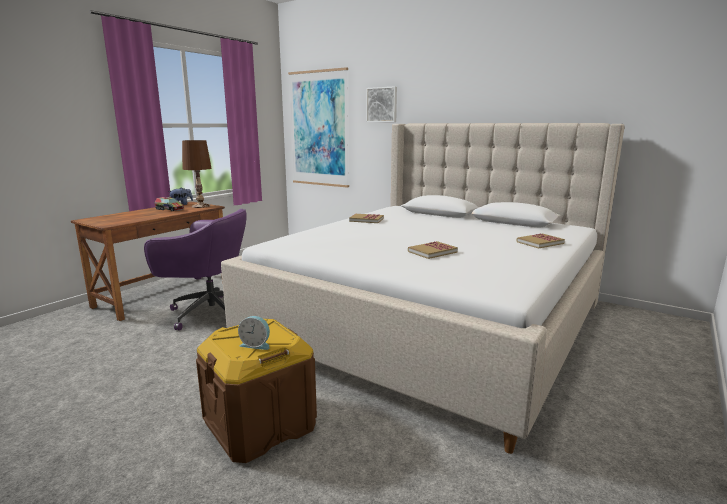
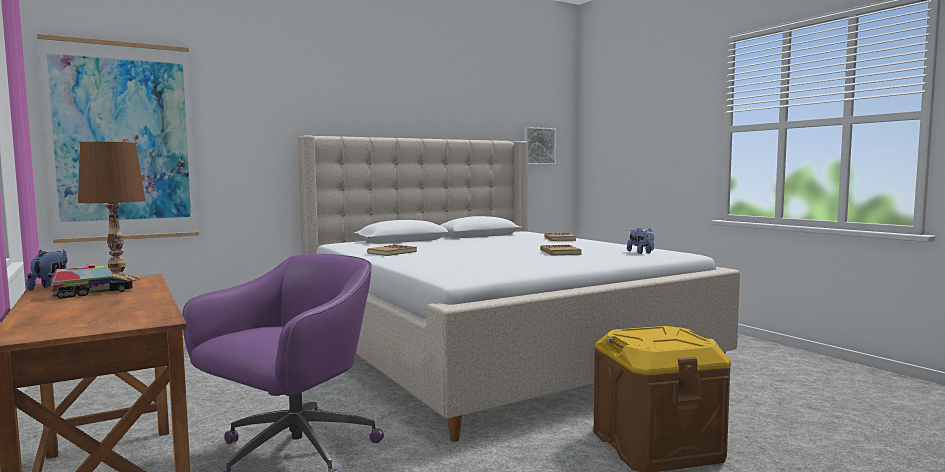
camera: 65 degrees left, 10 degrees down
alarm clock [238,316,270,350] -> none
picture [366,86,397,122] -> picture moved to [524,127,556,165]
none -> plush toy [627,228,654,254]

